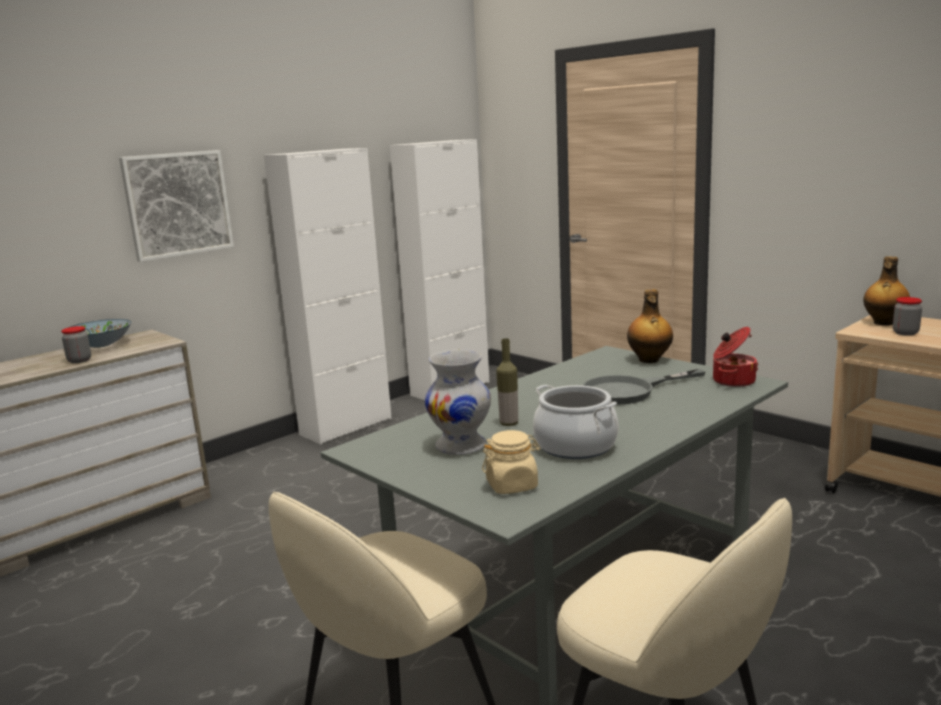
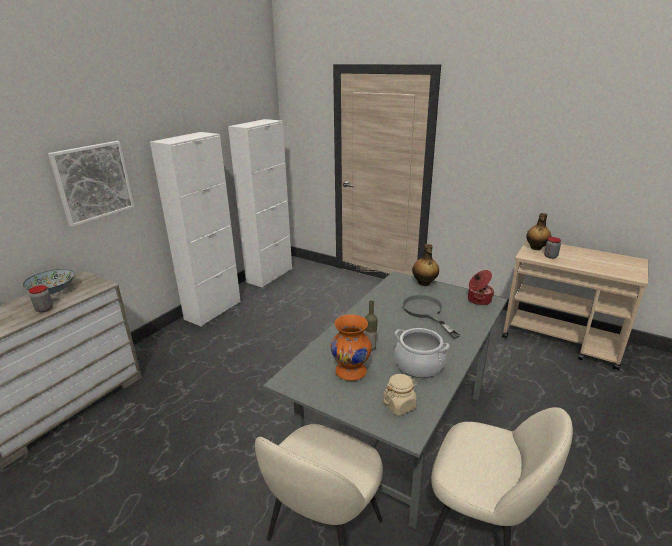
camera: 15 degrees left, 10 degrees up
white vase [425,350,491,455] -> orange vase [331,314,372,381]
grey frying pan [582,369,706,404] -> grey frying pan turned 105 degrees clockwise [402,295,460,339]

